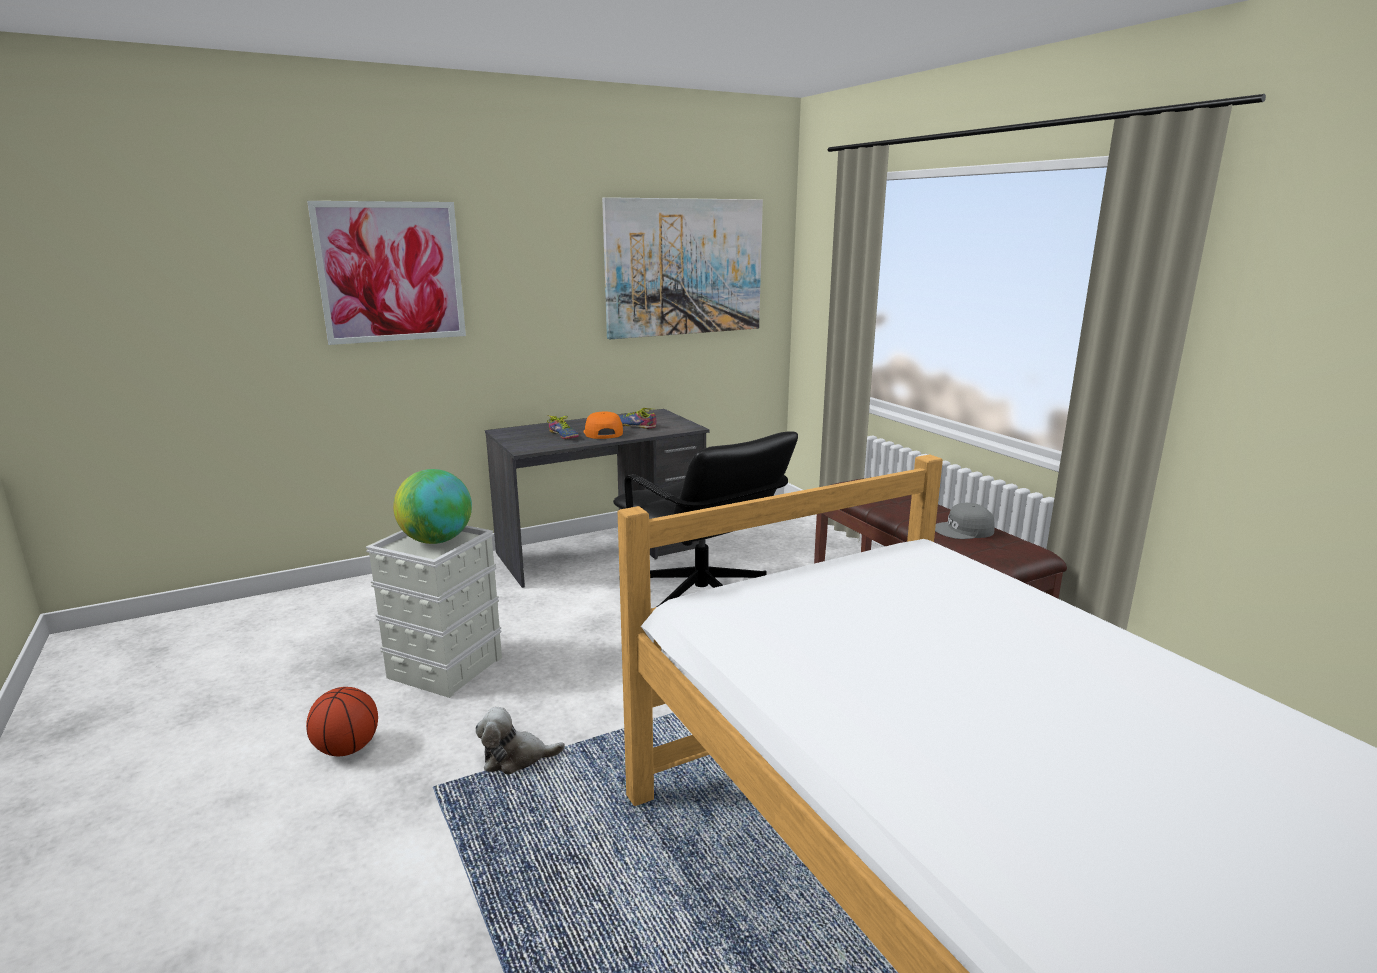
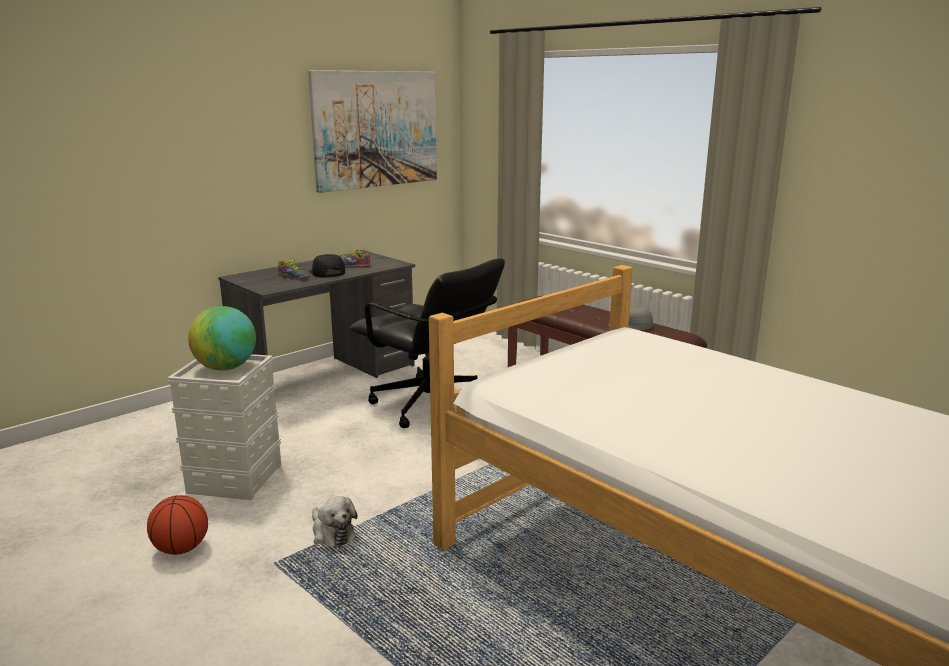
camera: 15 degrees left, 0 degrees up
picture [307,201,466,345] -> none
plush toy [475,707,565,774] -> plush toy turned 105 degrees counterclockwise [312,496,357,547]
orange cap [583,412,623,439] -> black cap [309,254,345,278]

